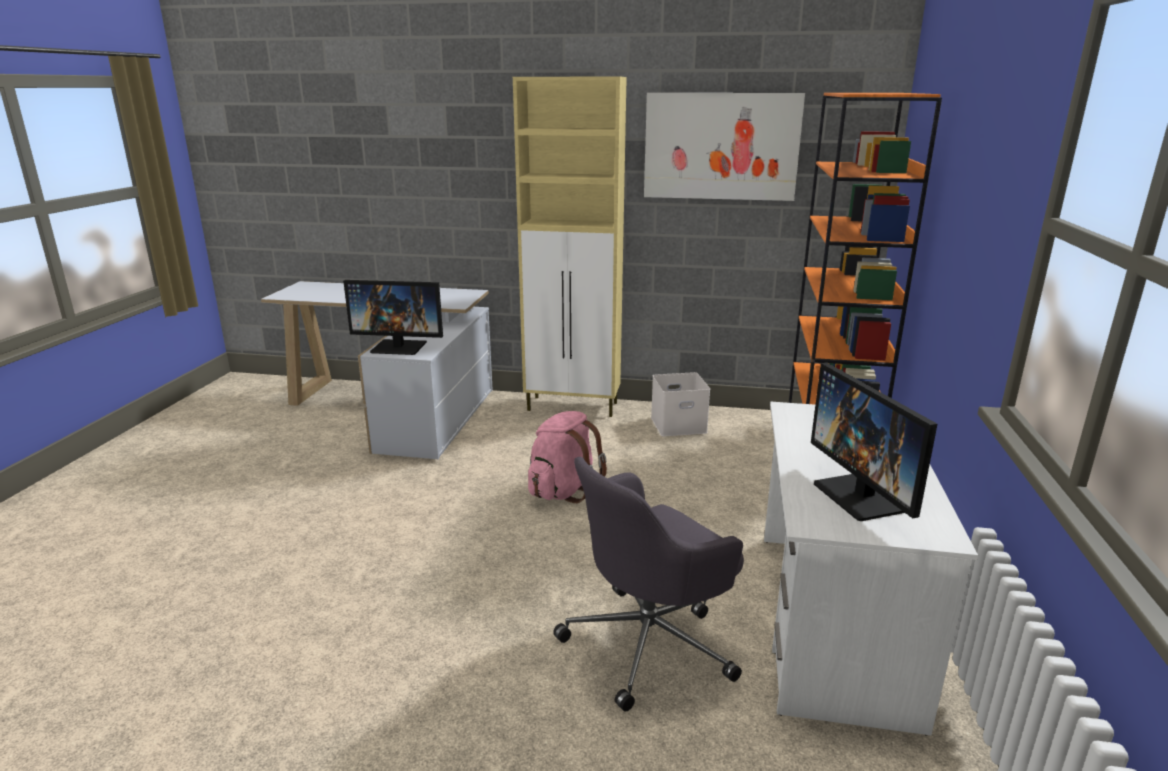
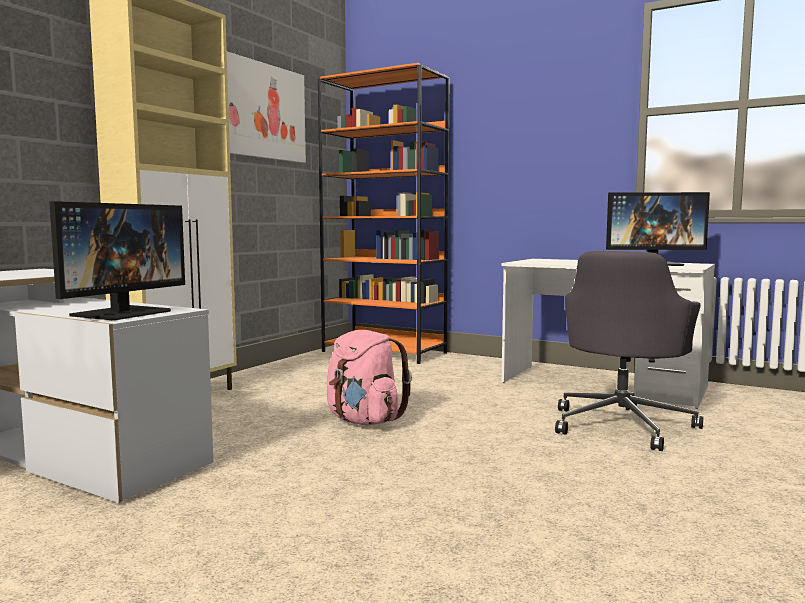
camera: 70 degrees left, 15 degrees down
grey office chair [553,457,744,711] -> grey office chair turned 45 degrees clockwise [555,251,703,451]
white storage box [651,372,710,436] -> none

